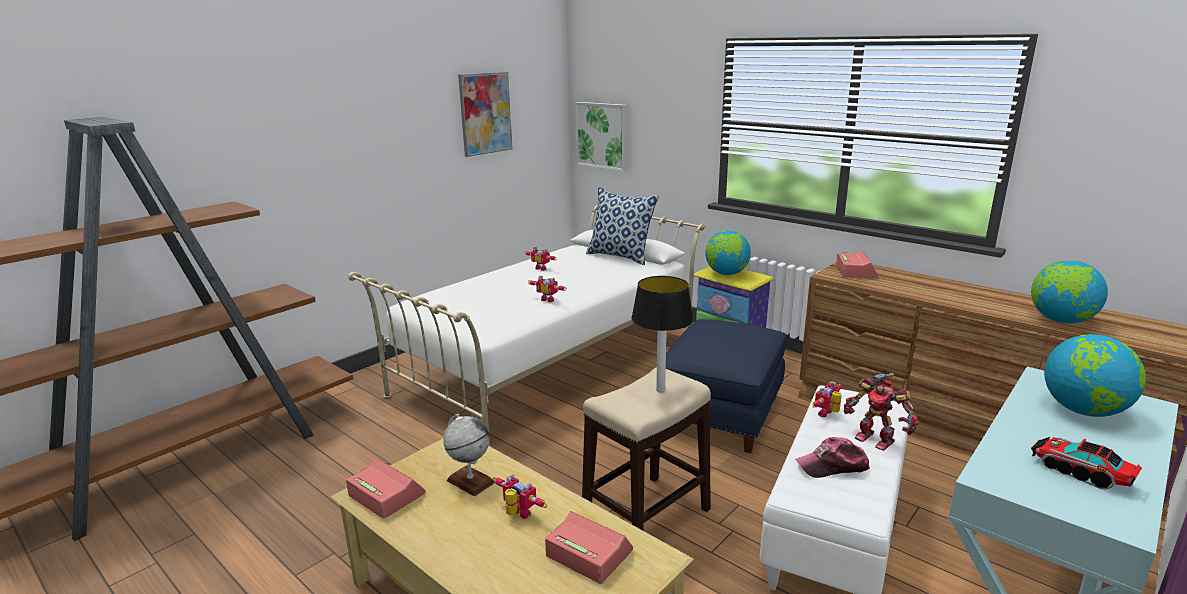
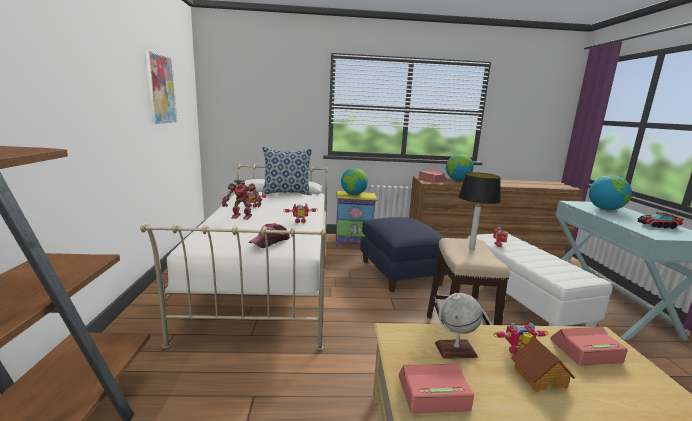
camera: 45 degrees left, 5 degrees down
picture [575,102,627,171] -> none
cap [796,437,870,478] -> cap moved to [249,223,290,248]
toy robot [844,373,919,451] -> toy robot moved to [222,180,262,219]
globe [1031,260,1108,323] -> globe moved to [446,154,474,180]
none -> toy house [511,337,575,392]

